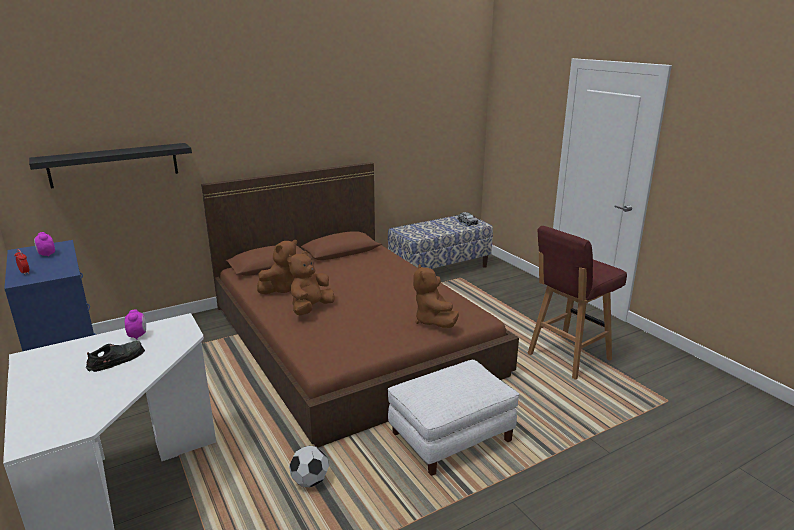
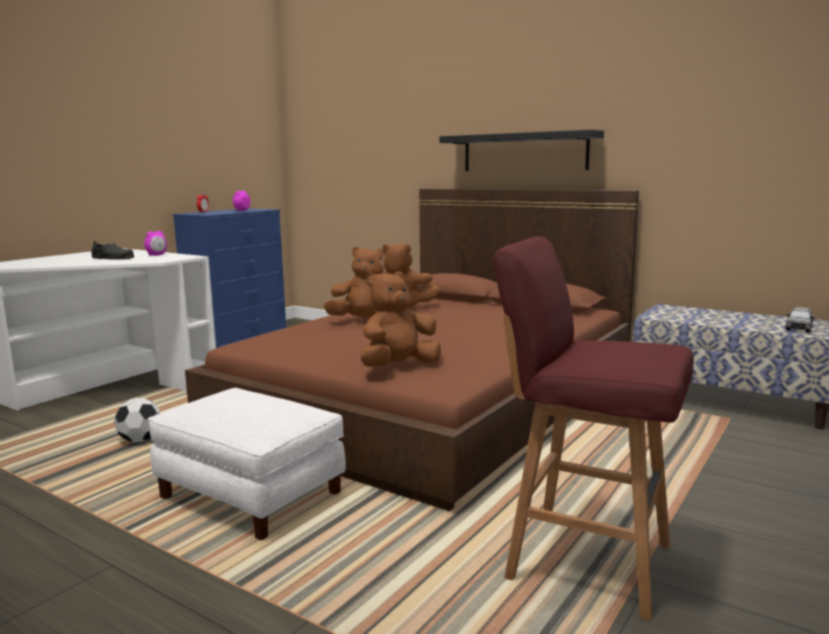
camera: 65 degrees right, 10 degrees down
black shelf [29,143,192,188] -> black shelf moved to [439,130,604,171]

